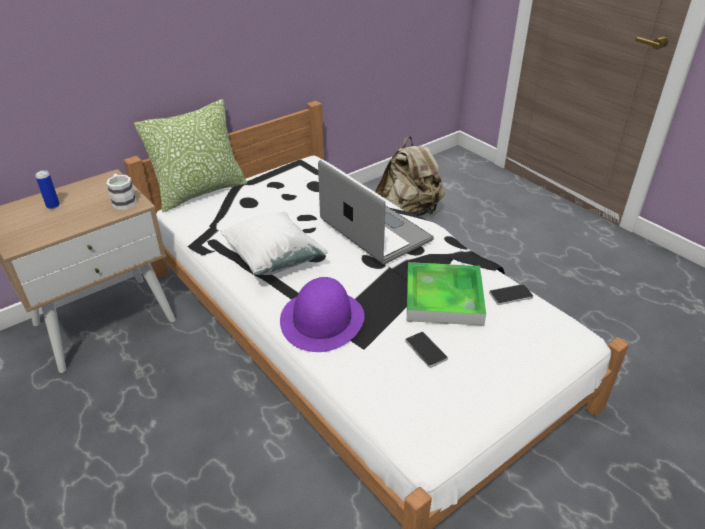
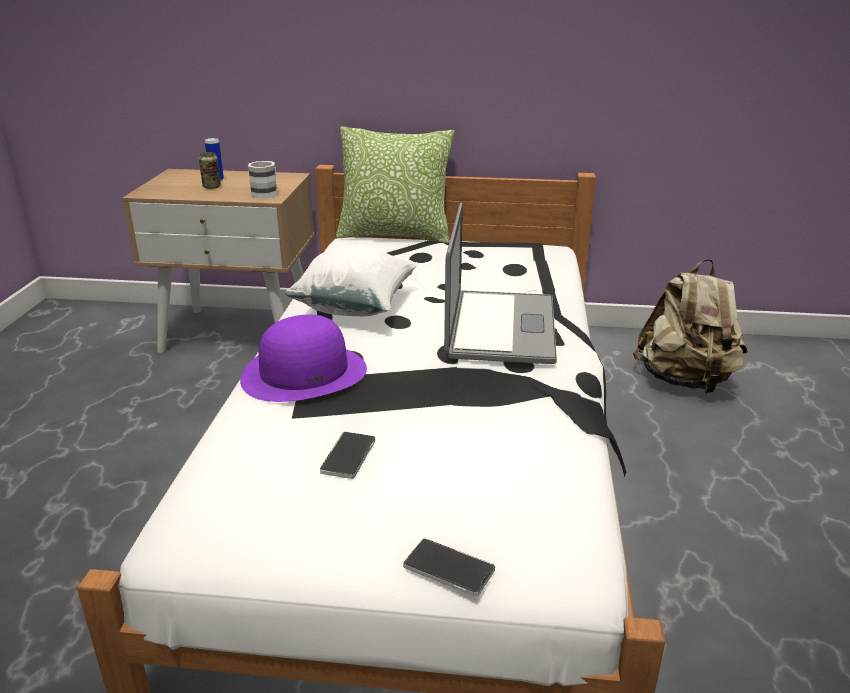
camera: 45 degrees right, 10 degrees down
tray [407,262,486,326] -> none
phone [489,284,533,305] -> phone moved to [403,538,495,597]
none -> can [199,152,221,189]

